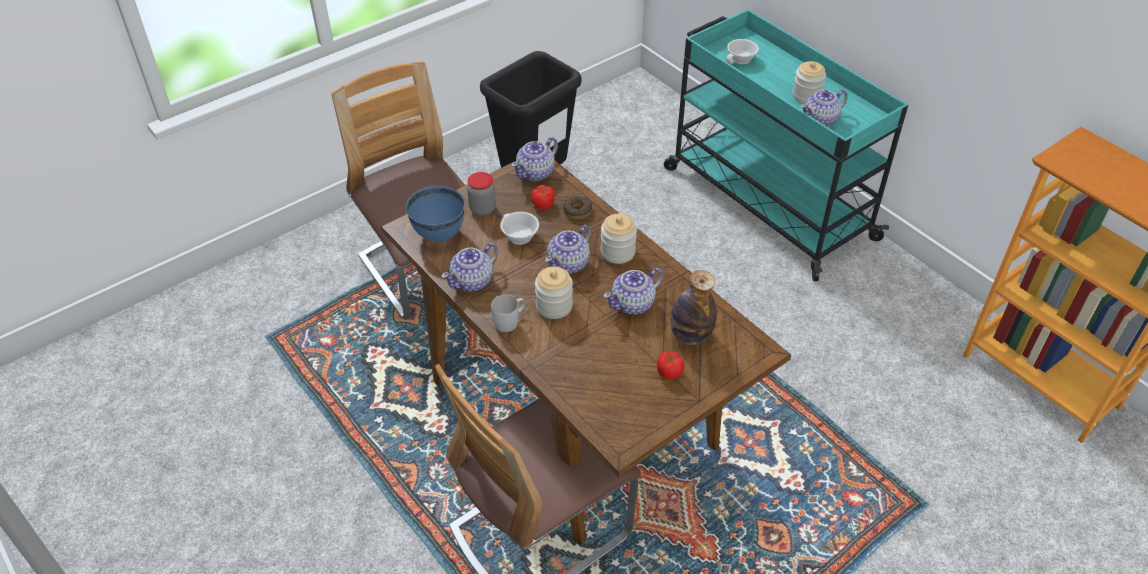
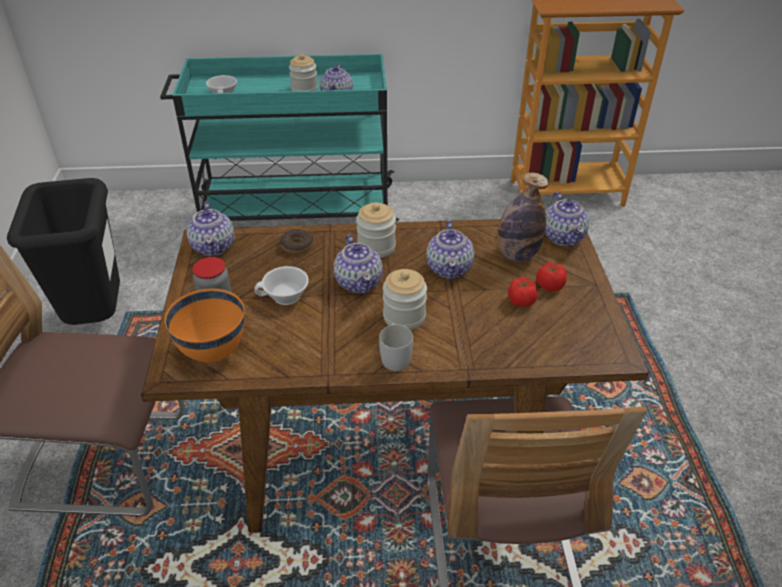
camera: 55 degrees left, 5 degrees down
blue bowl [406,186,465,242] -> orange bowl [165,289,244,362]
teapot [441,243,498,292] -> teapot moved to [545,192,590,246]
tomato [531,185,555,210] -> tomato moved to [508,277,538,307]

